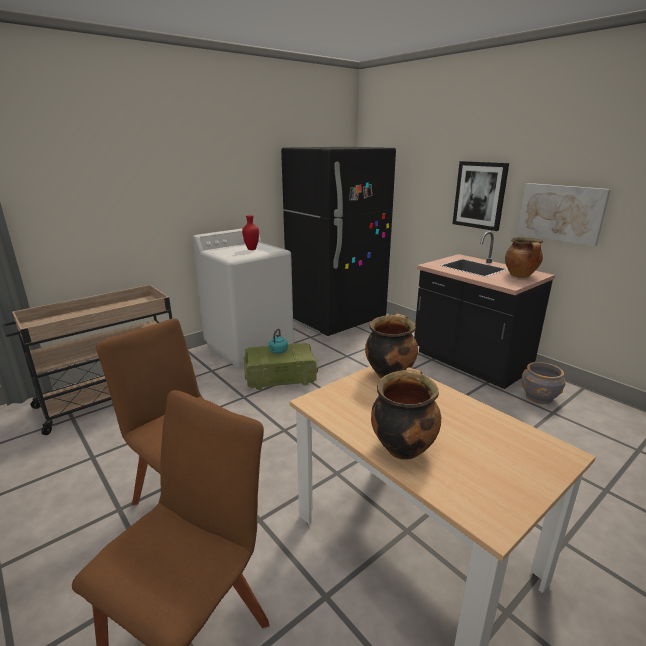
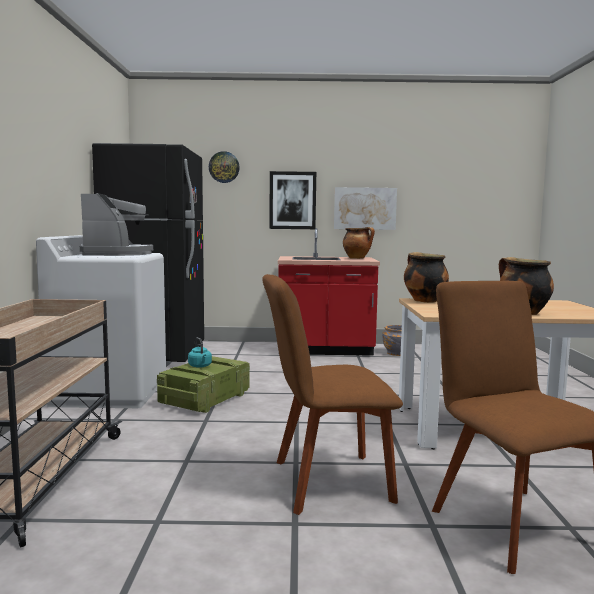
camera: 50 degrees left, 15 degrees down
red vase [242,215,259,250] -> coffee machine [80,193,153,256]
black counter [414,231,555,389] -> red counter [278,228,380,356]
none -> wall clock [209,151,240,183]

